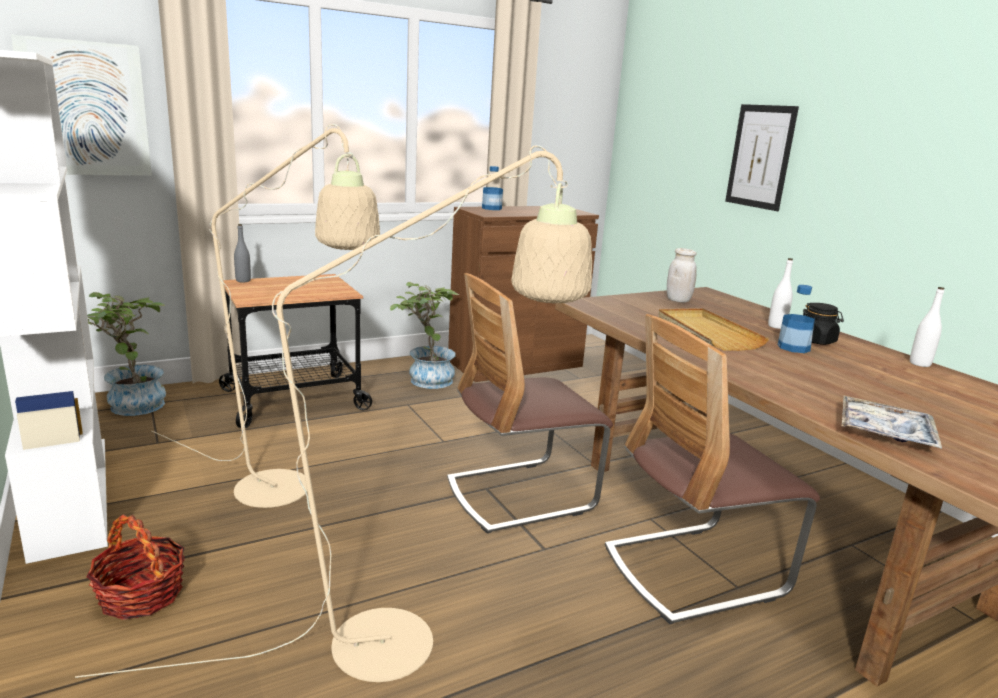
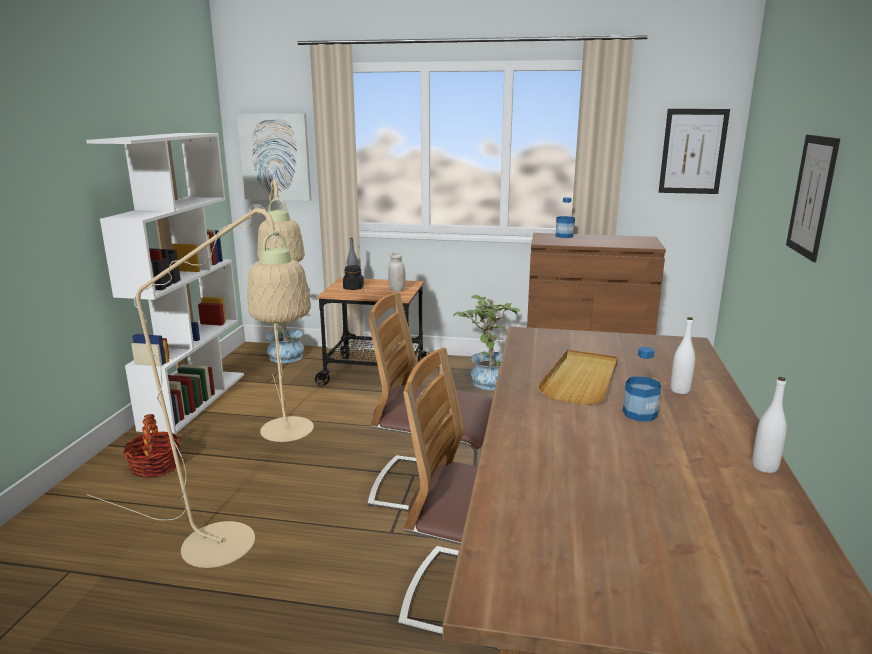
camera: 40 degrees right, 0 degrees up
white jar [667,248,697,302] -> white jar moved to [388,253,406,292]
black jar [803,303,844,345] -> black jar moved to [343,265,364,290]
tray [842,395,942,449] -> none
none -> picture [659,109,730,194]

